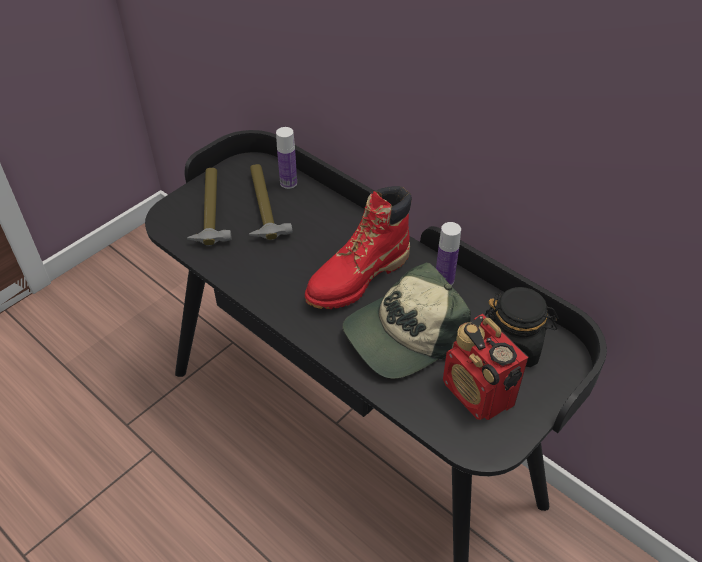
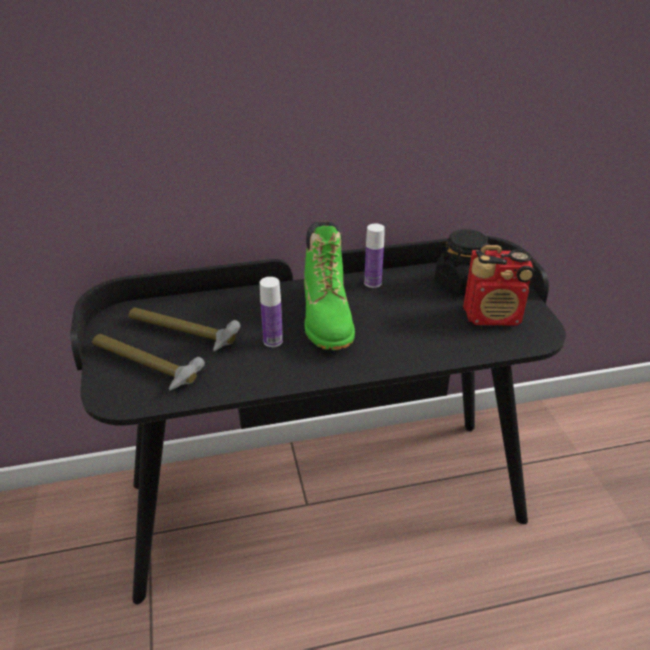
camera: 55 degrees left, 10 degrees down
bottle [276,127,297,189] -> bottle moved to [260,277,283,347]
red boot [305,186,412,309] -> green boot [304,221,355,350]
cap [343,262,471,379] -> none

